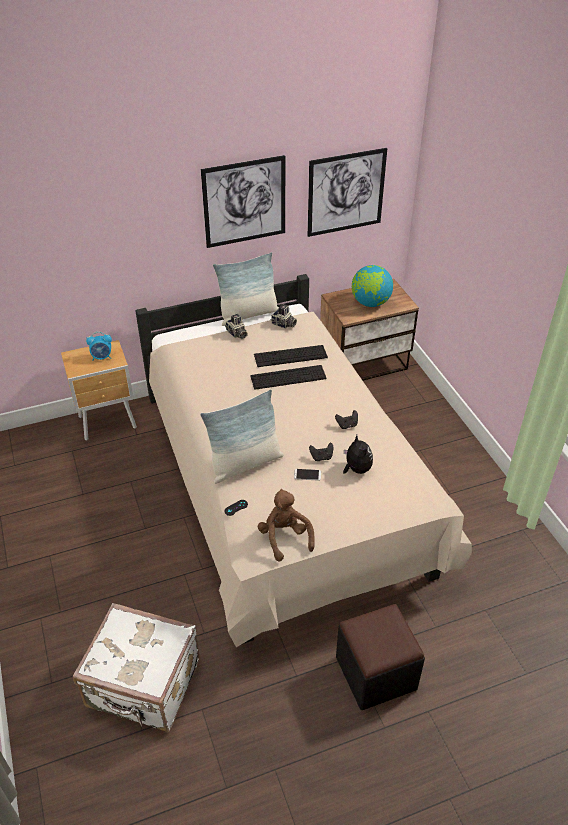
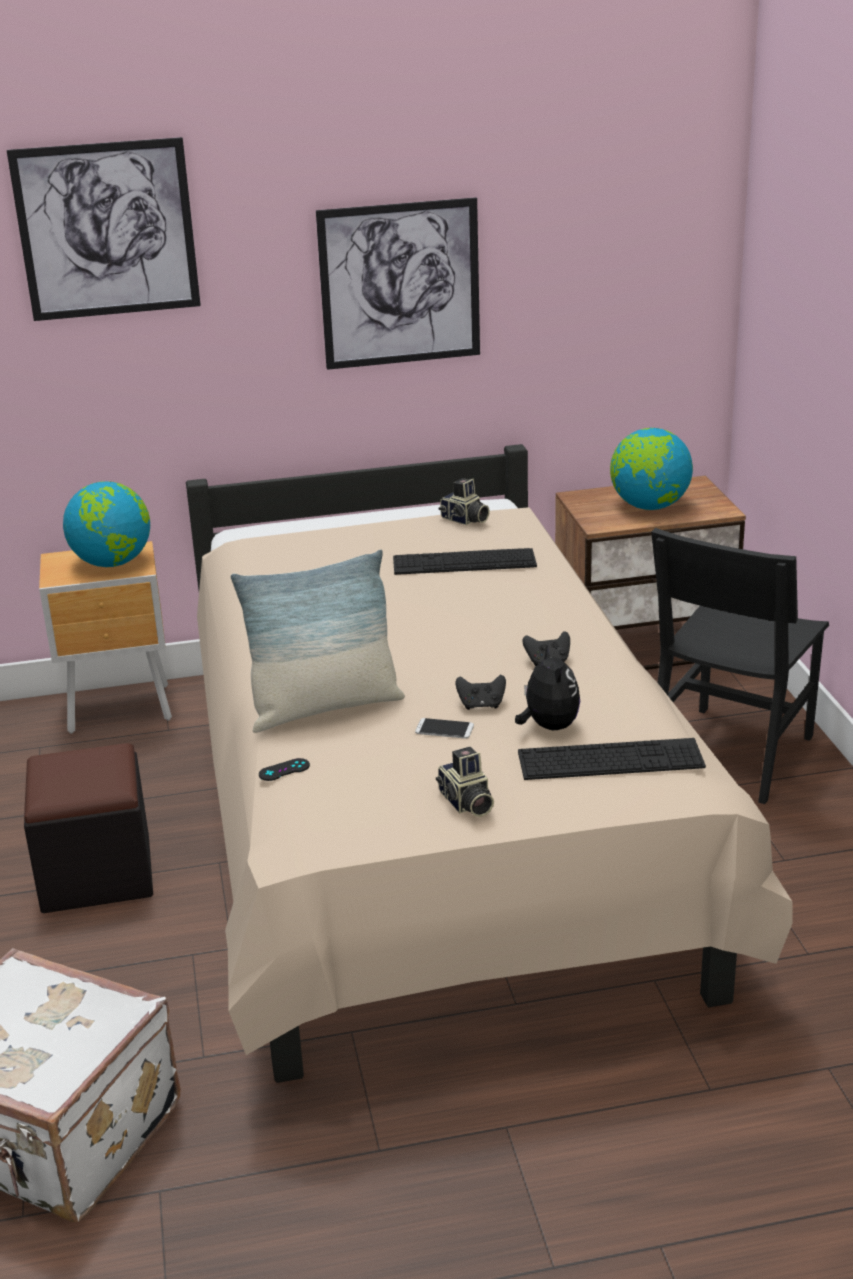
camera: 10 degrees right, 15 degrees down
alarm clock [86,332,112,361] -> globe [63,481,150,567]
pillow [213,252,279,326] -> none
camera [225,314,248,339] -> camera moved to [436,747,494,817]
keyboard [250,365,327,390] -> keyboard moved to [518,738,706,780]
brown plush toy [258,489,315,562] -> none
picture [308,148,387,237] -> picture moved to [7,137,201,321]
black ottoman [336,604,425,710] -> black ottoman moved to [24,743,153,913]
none -> black chair [651,528,829,804]

